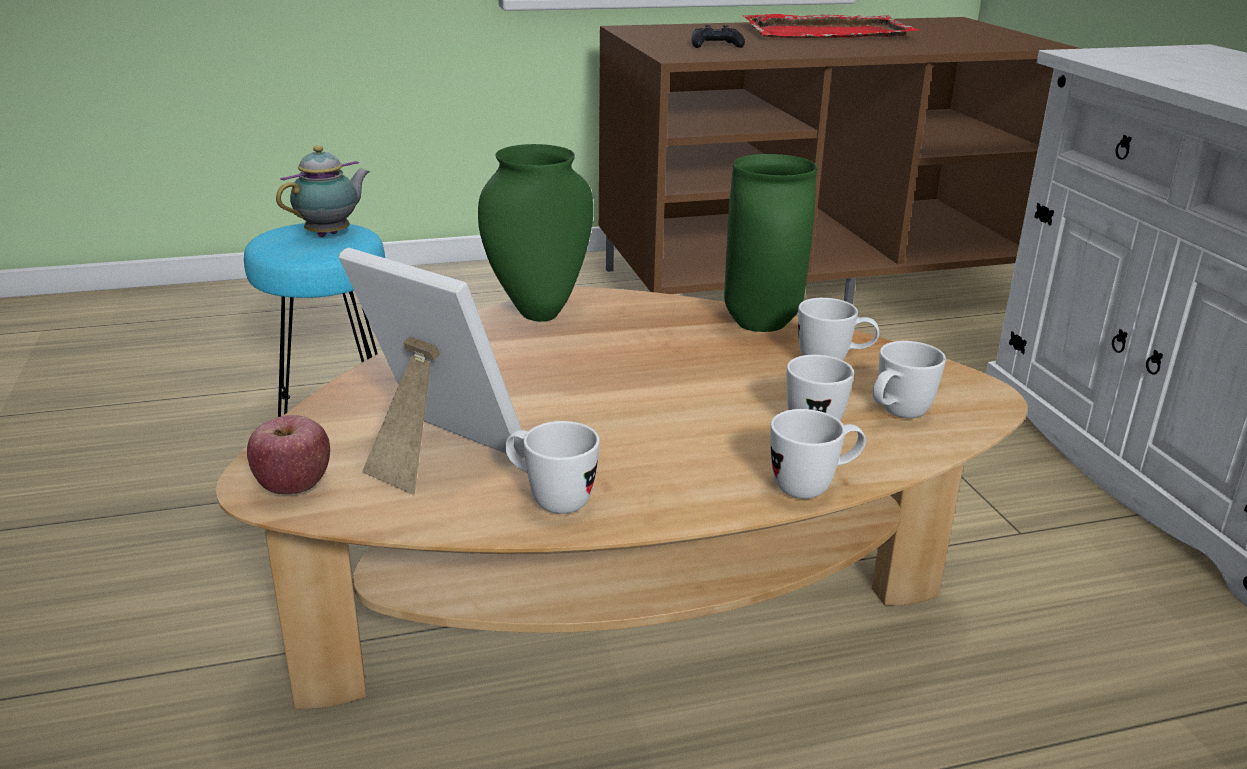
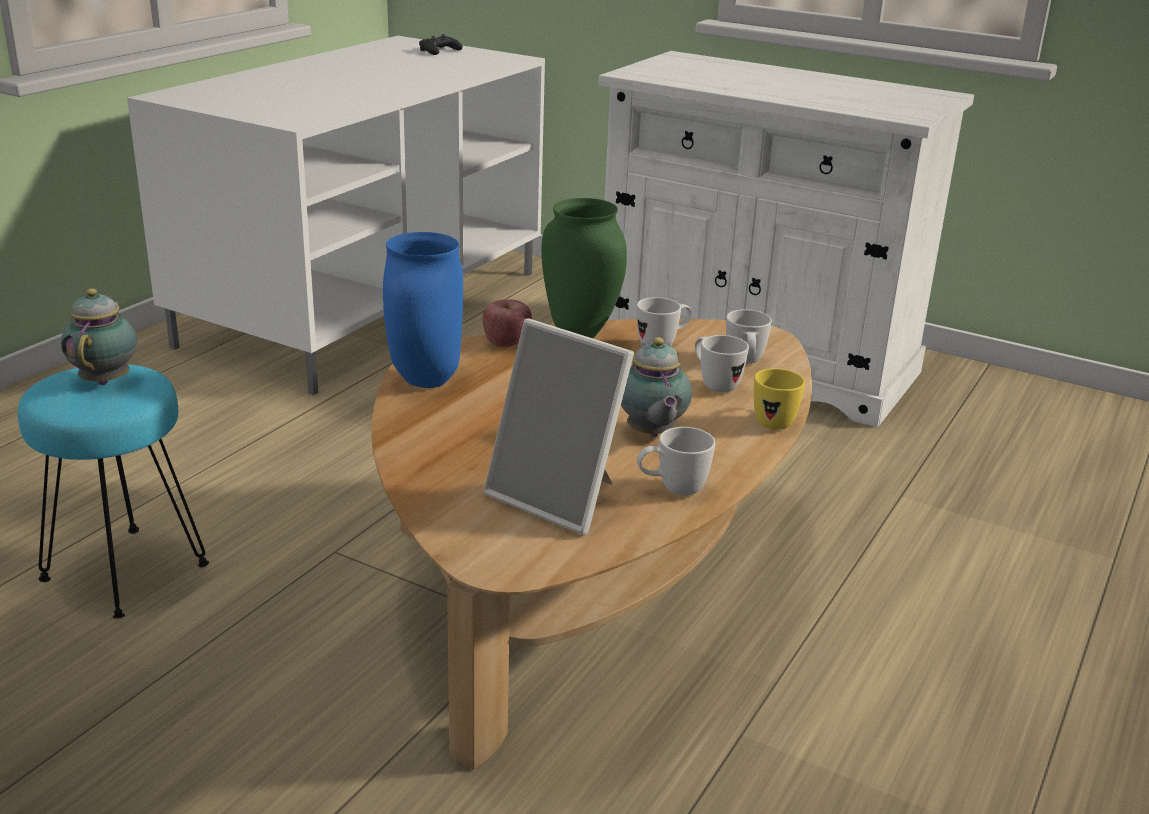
camera: 45 degrees left, 0 degrees up
apple [247,415,330,494] -> apple moved to [483,299,532,347]
picture frame [339,248,525,495] -> picture frame turned 135 degrees counterclockwise [483,318,634,535]
green vase [478,144,593,322] -> blue vase [383,232,463,388]
brown tv stand [599,17,1082,305] -> white tv stand [127,36,545,395]
black game controller [691,25,745,48] -> black game controller moved to [419,34,463,55]
red tray [743,14,920,38] -> none
white mug [770,409,866,499] -> yellow mug [754,368,805,430]
none -> teapot [621,337,692,437]

